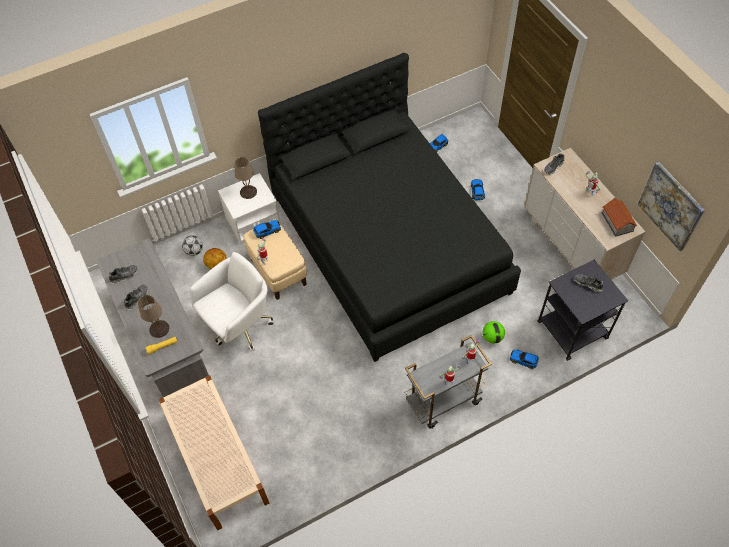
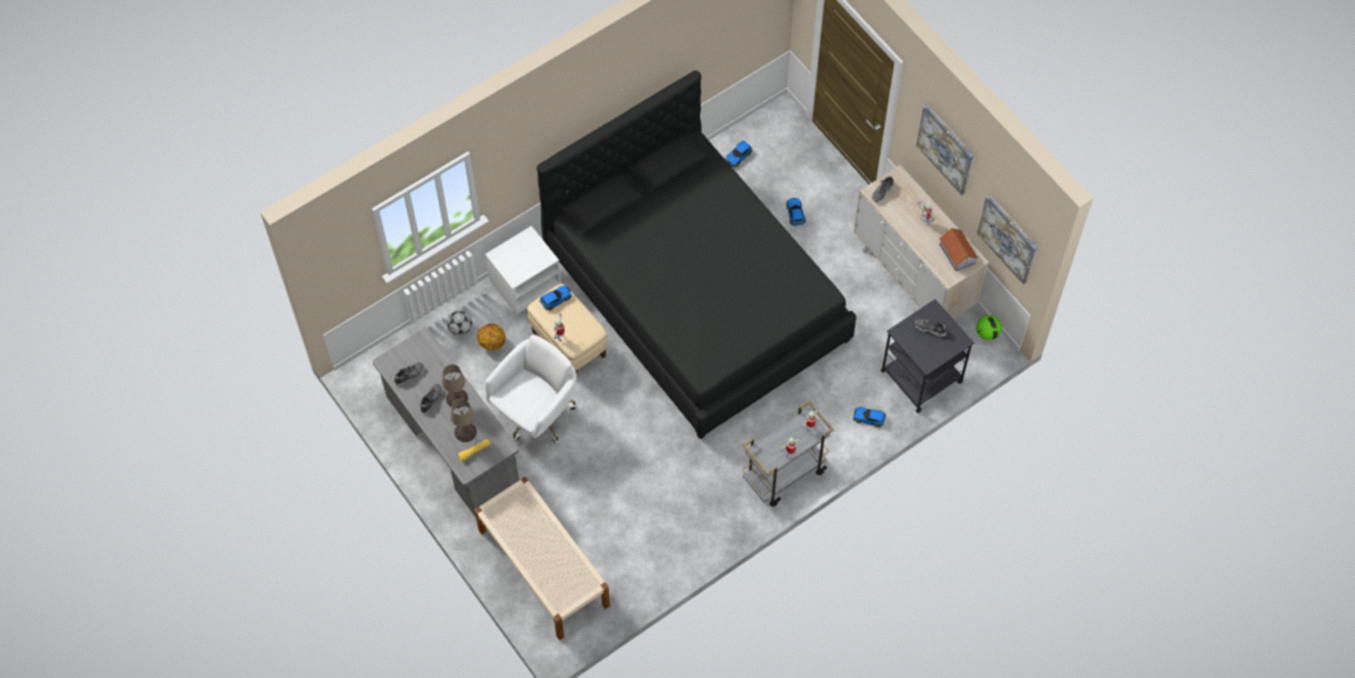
camera: 10 degrees left, 5 degrees up
beige table lamp [234,157,257,199] -> beige table lamp moved to [442,364,468,408]
football [483,321,505,344] -> football moved to [976,315,1002,340]
none -> picture [916,104,974,195]

